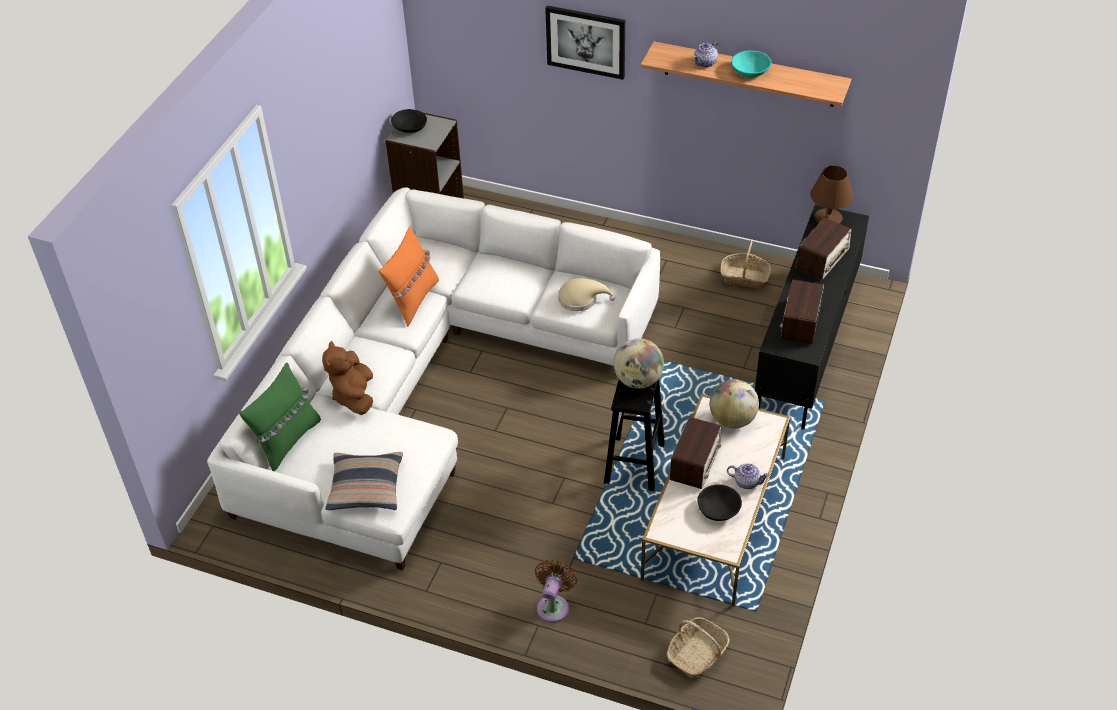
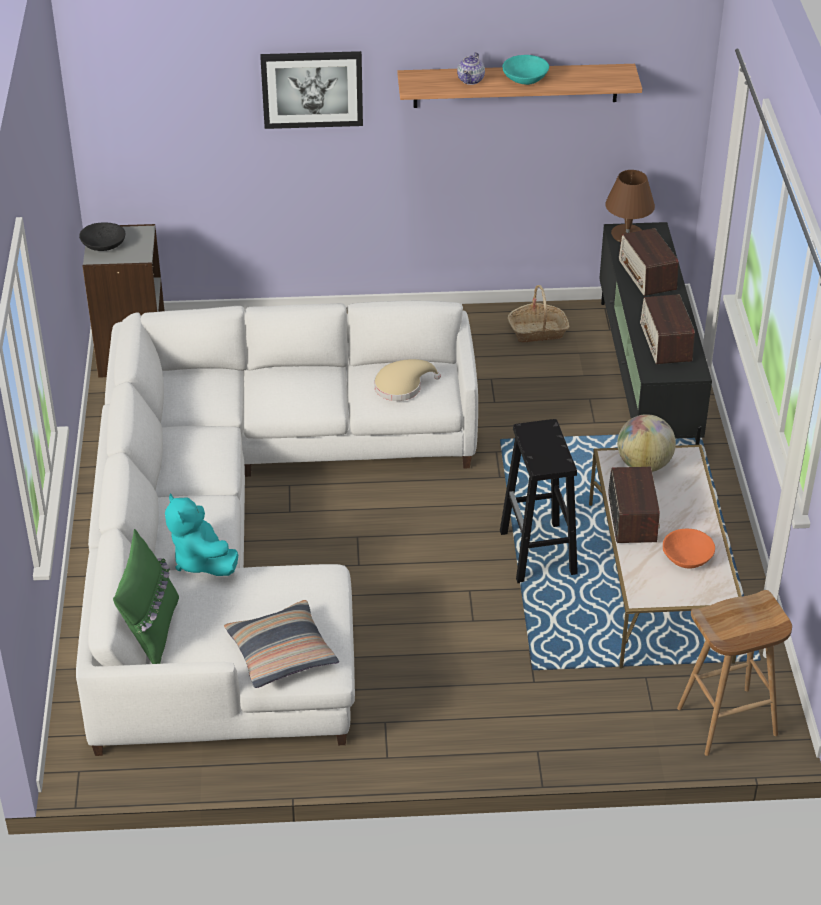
camera: 25 degrees left, 5 degrees down
brown plush toy [322,341,373,415] -> turquoise plush toy [165,493,238,576]
orange pillow [379,226,439,327] -> none
brown fan [535,560,577,623] -> none
globe [613,338,664,389] -> none
basket [667,617,730,677] -> brown stool [677,590,792,756]
black bowl [697,484,742,521] -> orange bowl [663,529,715,568]
teapot [727,463,769,489] -> none
radio [796,218,852,280] -> radio turned 150 degrees clockwise [619,228,679,296]

